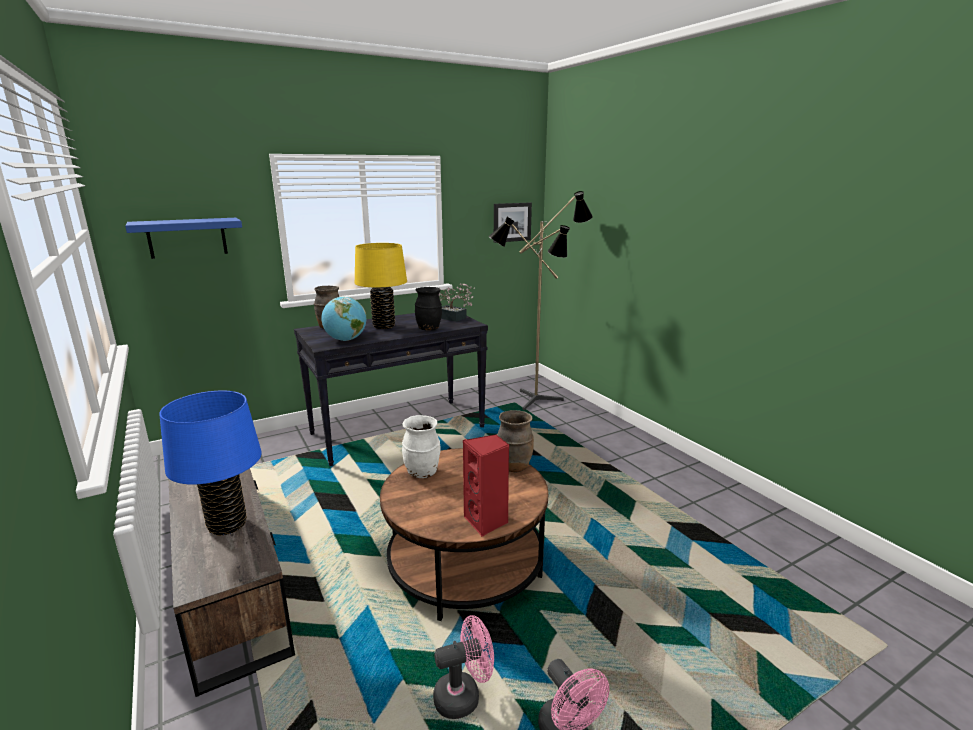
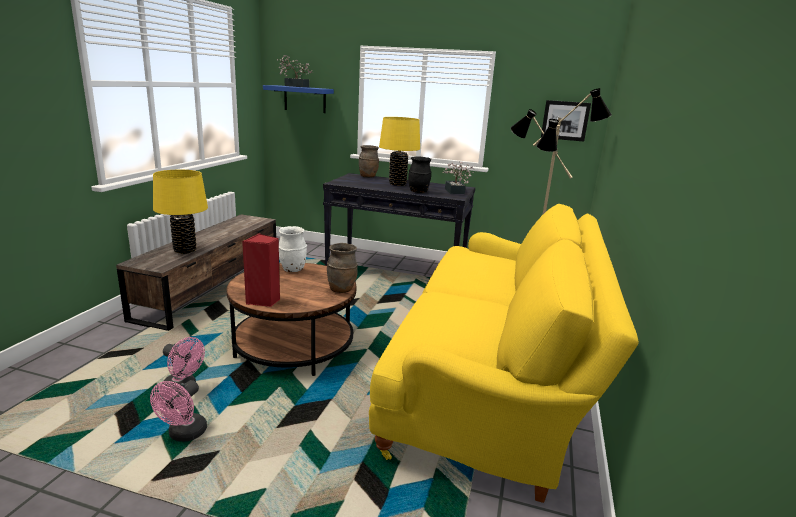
camera: 45 degrees right, 0 degrees up
blue table lamp [159,391,262,536] -> yellow table lamp [153,170,208,254]
globe [321,297,366,341] -> none
none -> potted plant [277,55,313,87]
none -> yellow sofa [369,204,639,503]

